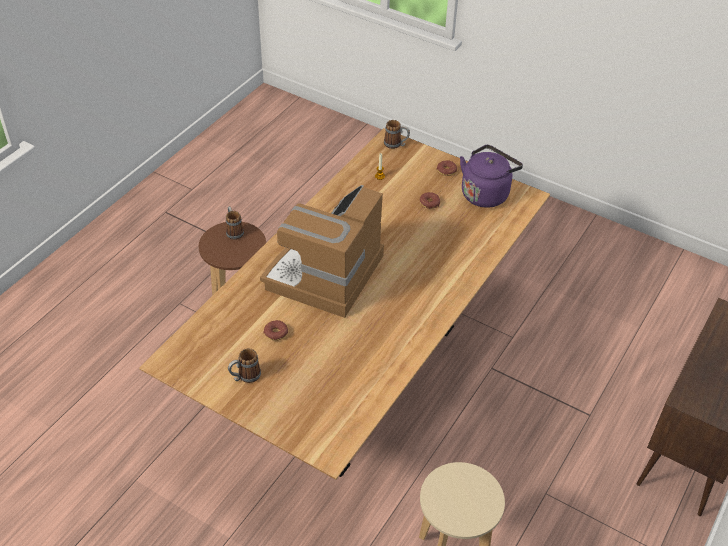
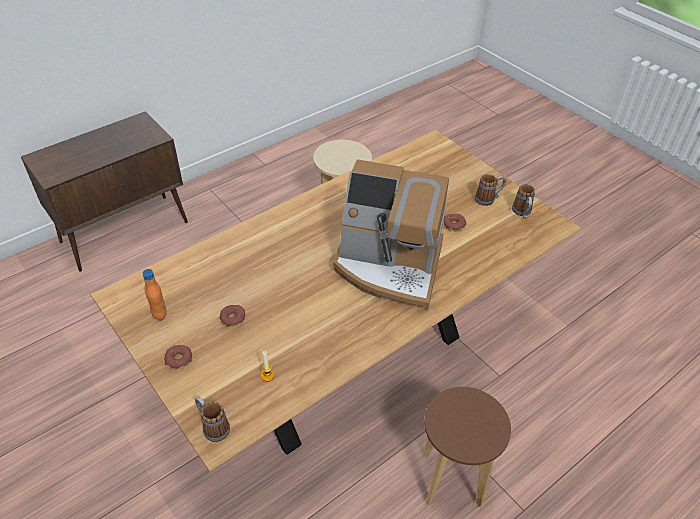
camera: 160 degrees left, 0 degrees up
mug [226,206,244,240] -> mug moved to [512,184,535,218]
coffee machine [260,185,384,318] -> coffee machine turned 60 degrees clockwise [333,159,449,310]
purple kettle [460,145,523,208] -> orange bottle [142,269,166,320]

